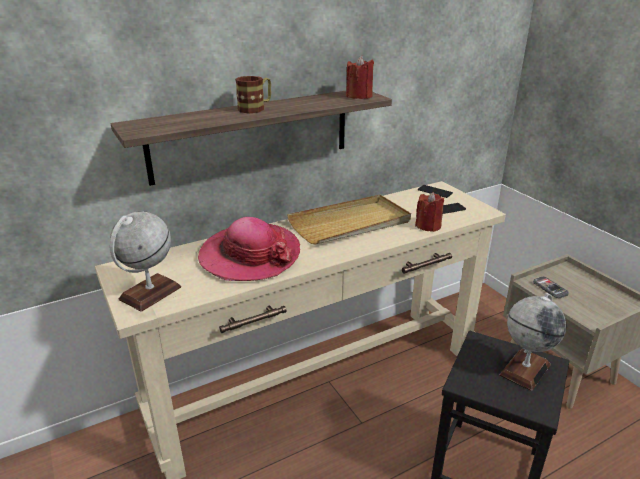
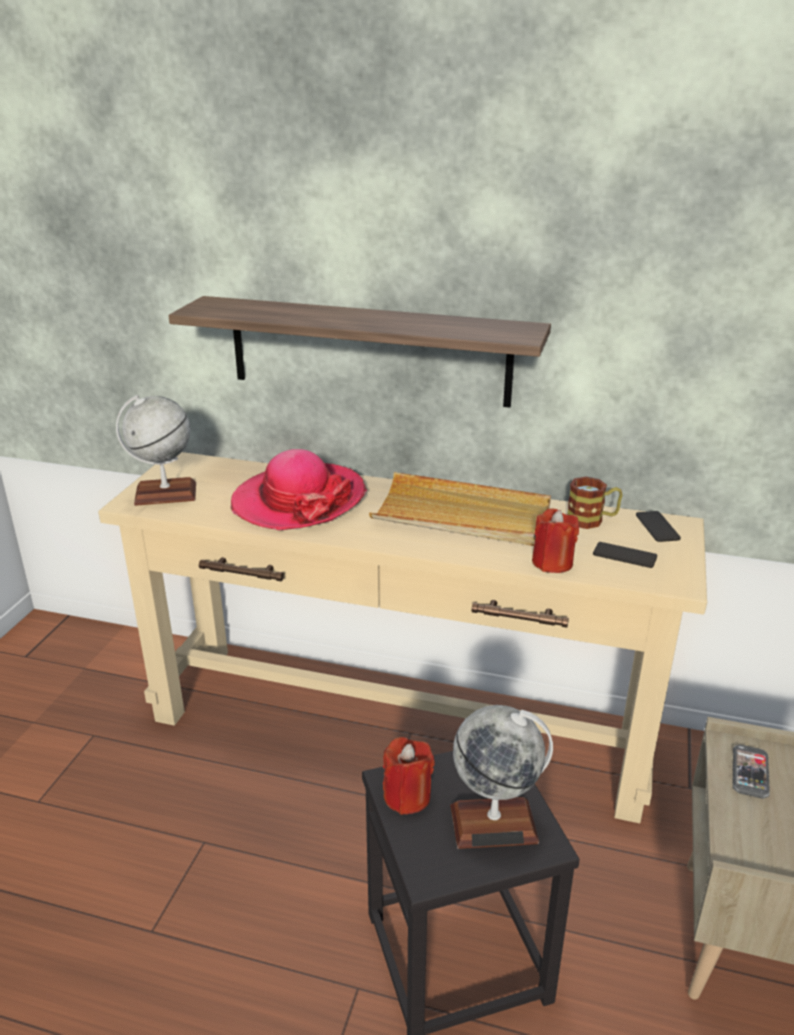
camera: 45 degrees right, 0 degrees up
mug [235,76,271,113] -> mug moved to [567,477,622,529]
red candle [346,56,374,99] -> red candle moved to [383,737,435,815]

